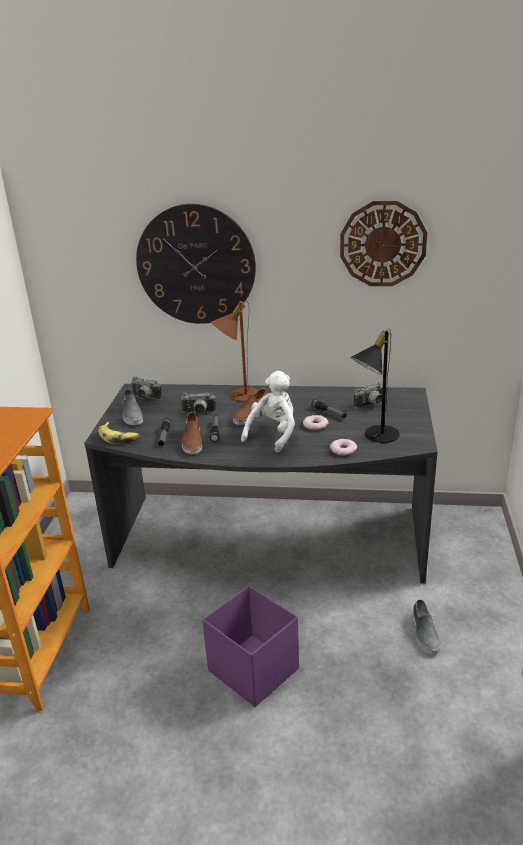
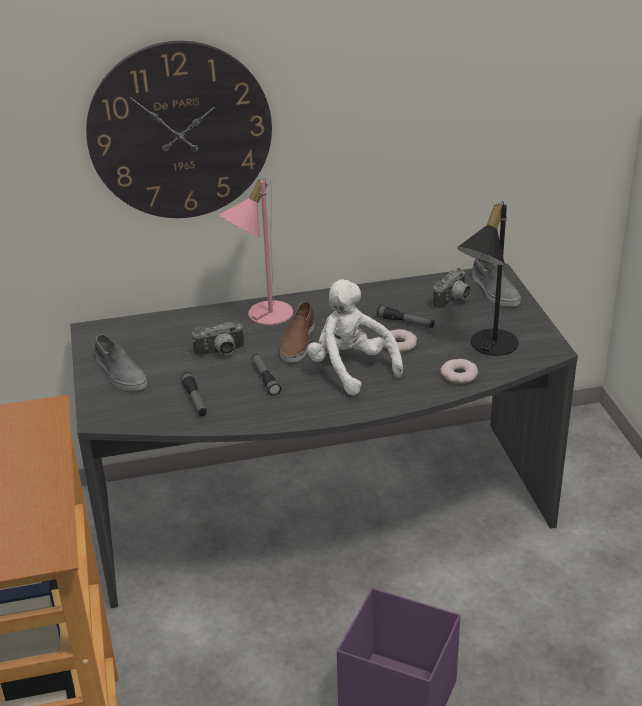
camera: 20 degrees left, 5 degrees up
banana [98,422,140,444] -> none
camera [131,376,162,400] -> none
brown shoe [181,412,202,454] -> none
brown table lamp [211,301,258,402] -> pink table lamp [219,178,293,325]
white plush toy [241,371,295,452] -> white plush toy turned 45 degrees counterclockwise [307,279,403,395]
wall clock [340,201,427,286] -> none
grey shoe [413,600,440,655] -> grey shoe moved to [472,258,521,307]

